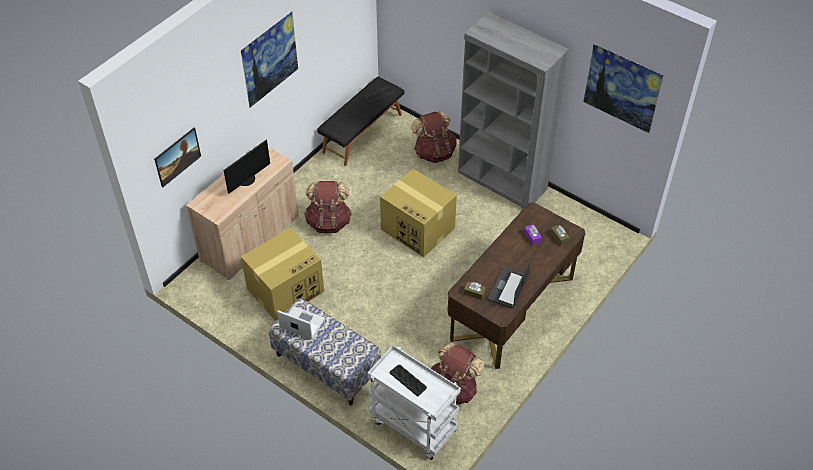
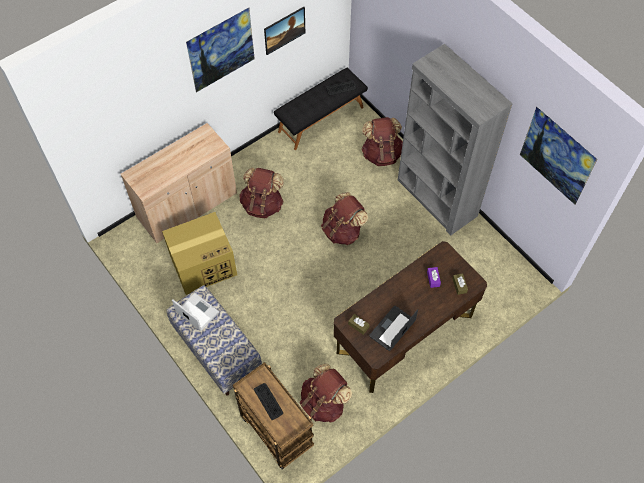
camera: 15 degrees right, 10 degrees up
picture [154,127,201,187] -> picture moved to [264,7,305,55]
monitor [224,139,270,194] -> none
white cart [367,345,461,460] -> brown cart [233,362,314,470]
cardboard box [380,169,457,257] -> brown backpack [321,192,368,245]

